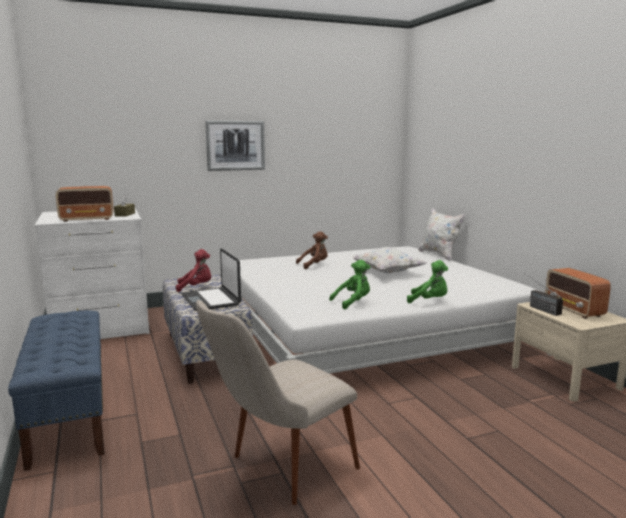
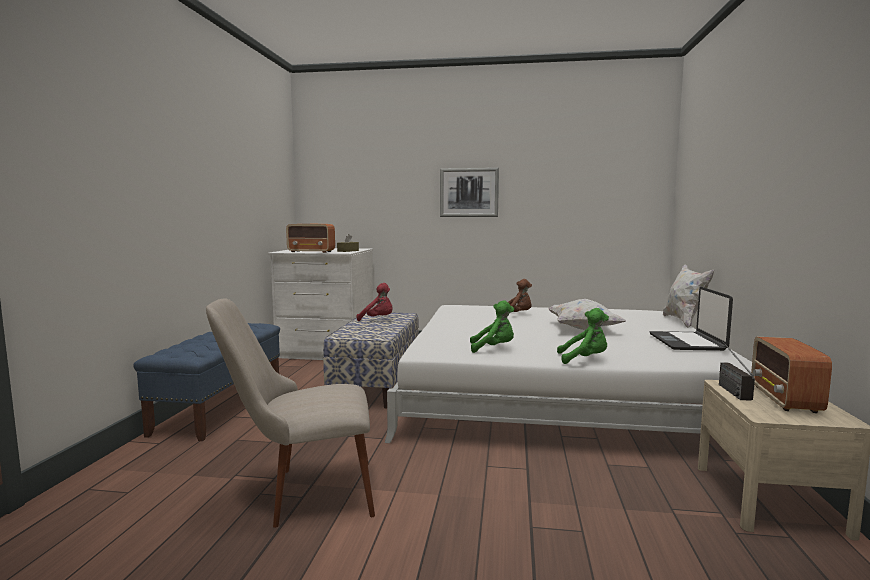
camera: 30 degrees right, 5 degrees down
laptop [181,249,241,311] -> laptop moved to [650,287,733,351]
green plush toy [407,260,448,303] -> green plush toy turned 45 degrees counterclockwise [557,308,609,364]

